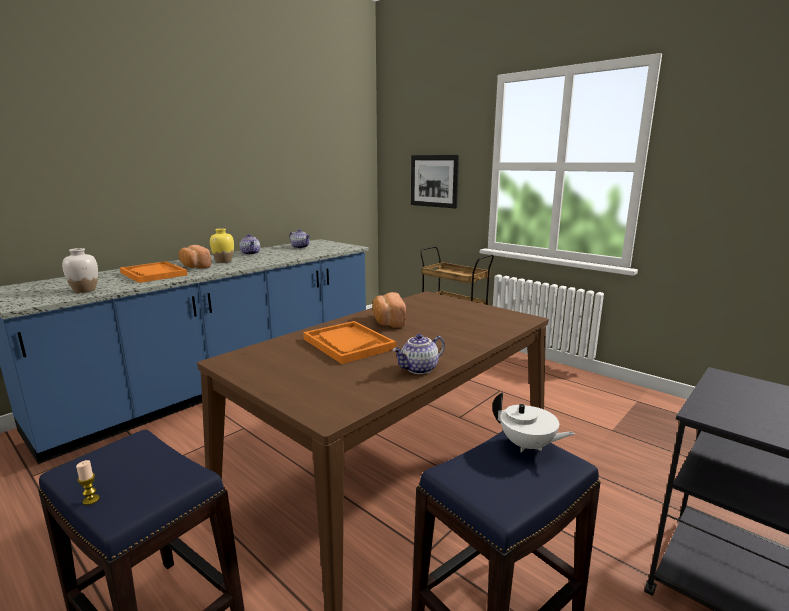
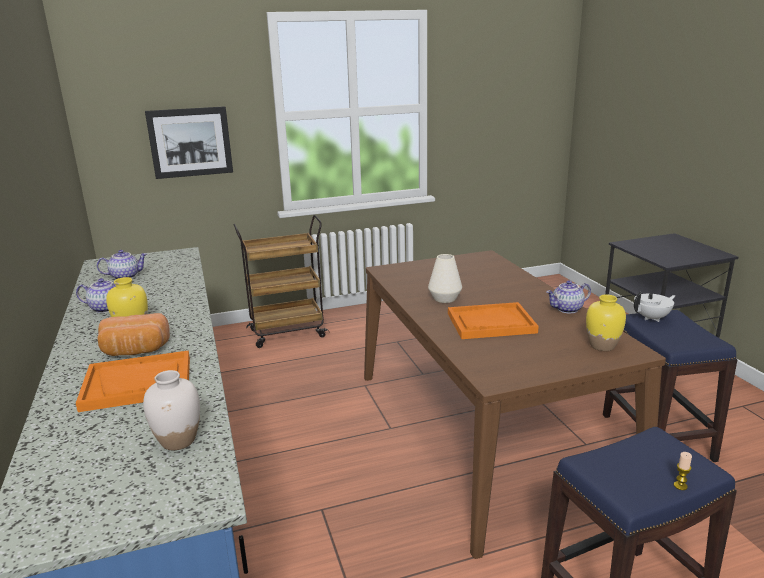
camera: 60 degrees left, 5 degrees up
bread [372,292,406,328] -> white vase [428,254,462,303]
teapot [393,334,445,374] -> teapot turned 75 degrees clockwise [546,281,591,313]
none -> yellow vase [586,294,626,351]

